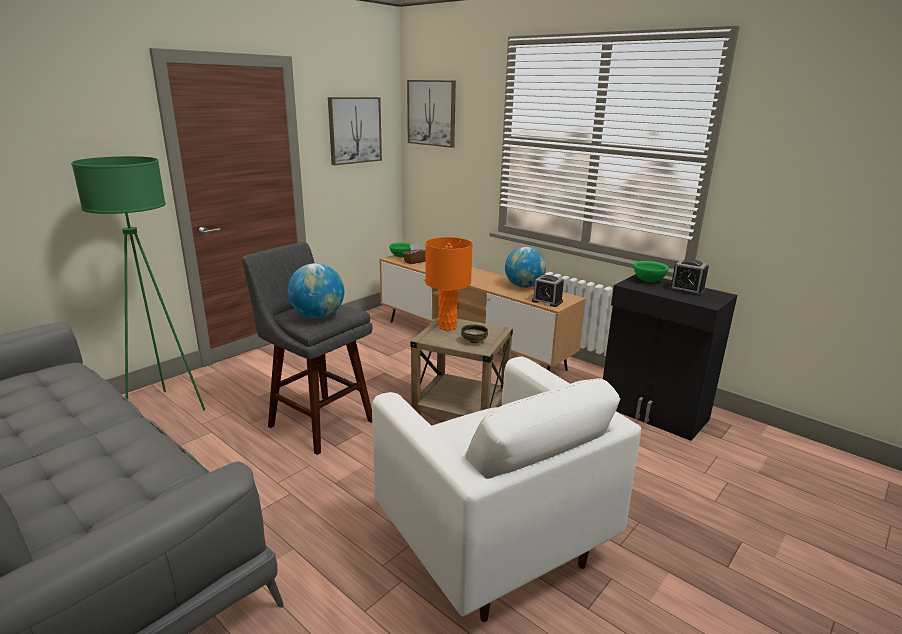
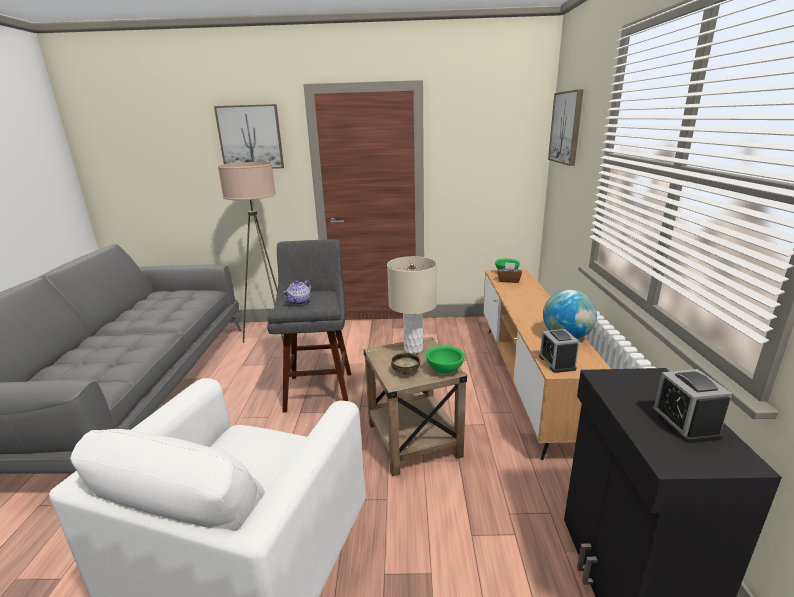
camera: 50 degrees right, 0 degrees up
green floor lamp [71,156,205,410] -> beige floor lamp [218,162,284,343]
globe [288,263,344,319] -> teapot [283,280,311,305]
picture [328,97,382,165] -> picture moved to [214,104,284,169]
orange table lamp [425,237,473,331] -> beige table lamp [387,256,437,354]
green bowl [634,261,669,282] -> green bowl moved to [426,345,465,374]

